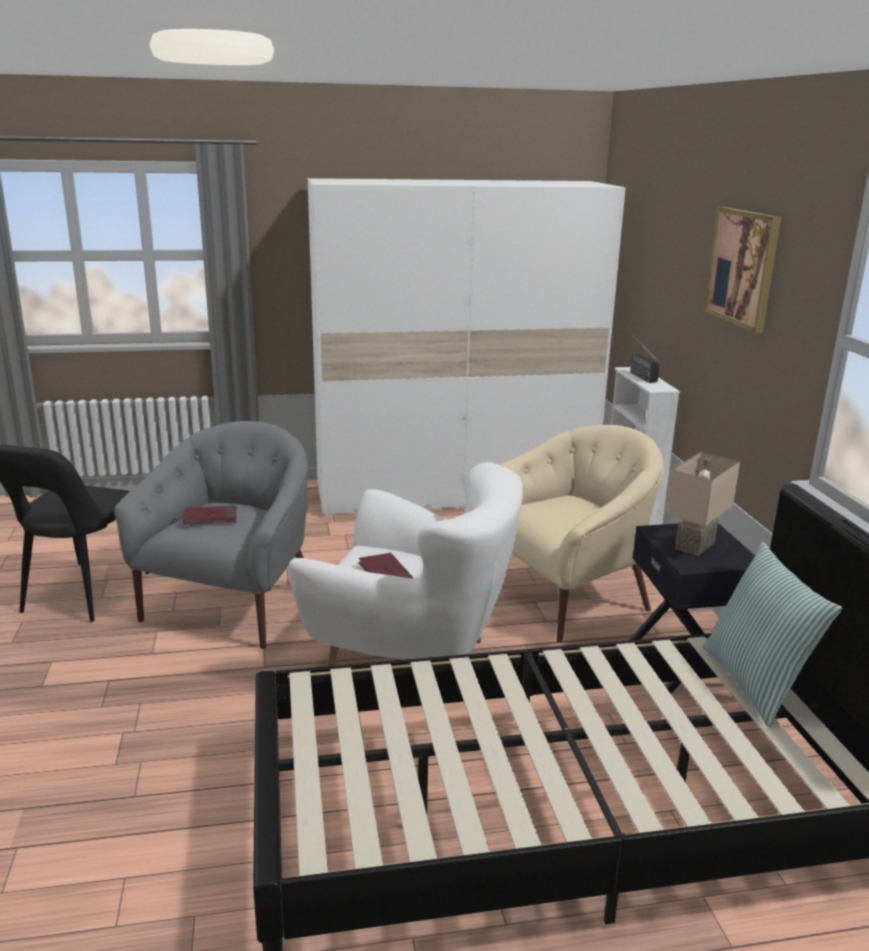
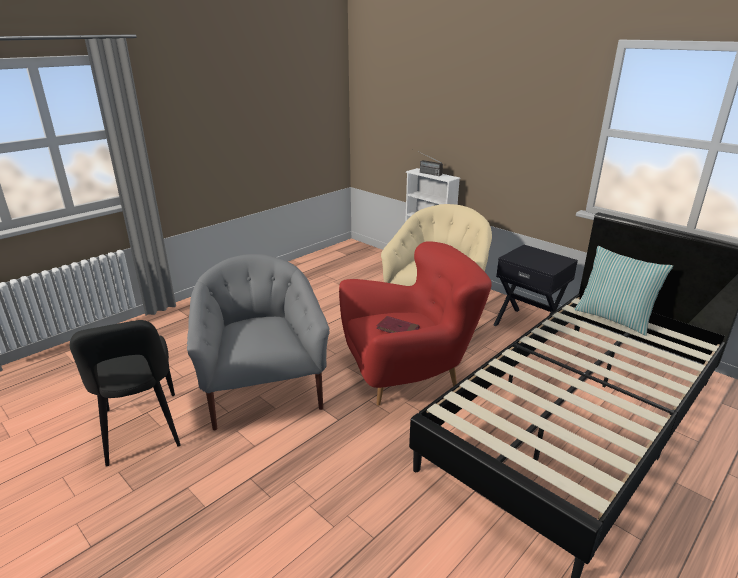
camera: 35 degrees left, 5 degrees up
red book [183,505,237,525] -> none
white armchair [289,462,523,666] -> red armchair [339,241,492,406]
white wardrobe [308,178,626,516] -> none
beige table lamp [666,452,740,556] -> none
picture [704,207,781,333] -> none

